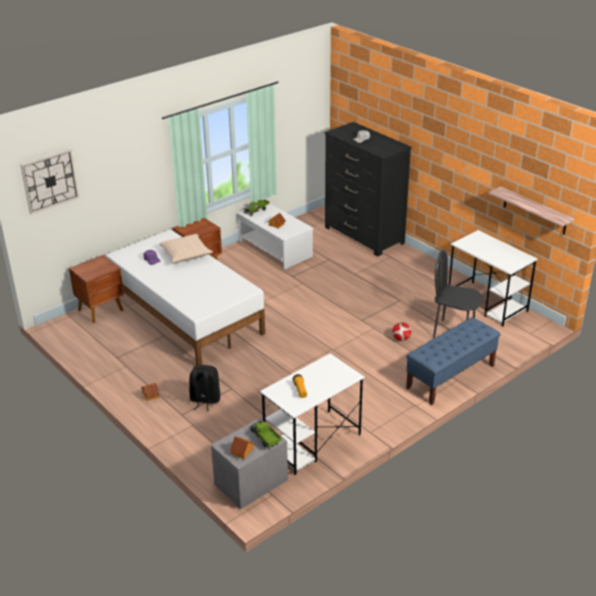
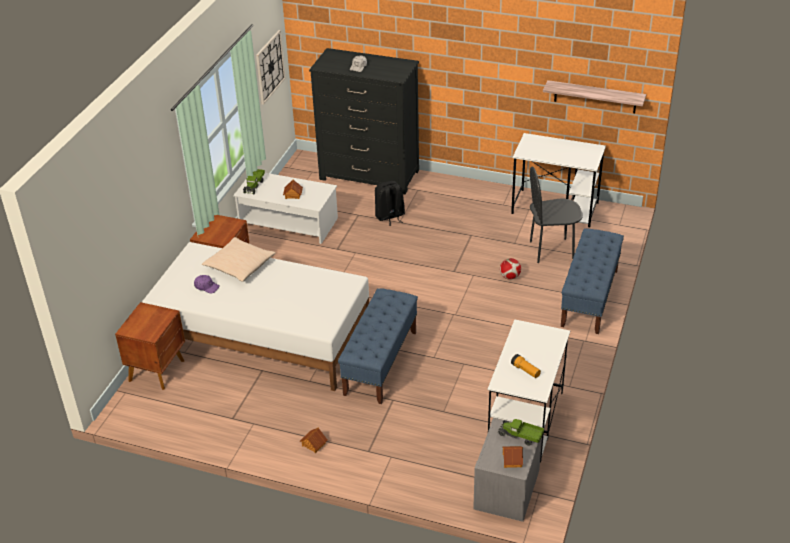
camera: 30 degrees left, 5 degrees up
wall clock [21,149,79,214] -> wall clock moved to [256,30,286,105]
black backpack [189,365,220,411] -> black backpack moved to [375,181,405,226]
none -> blue bench [338,288,418,404]

